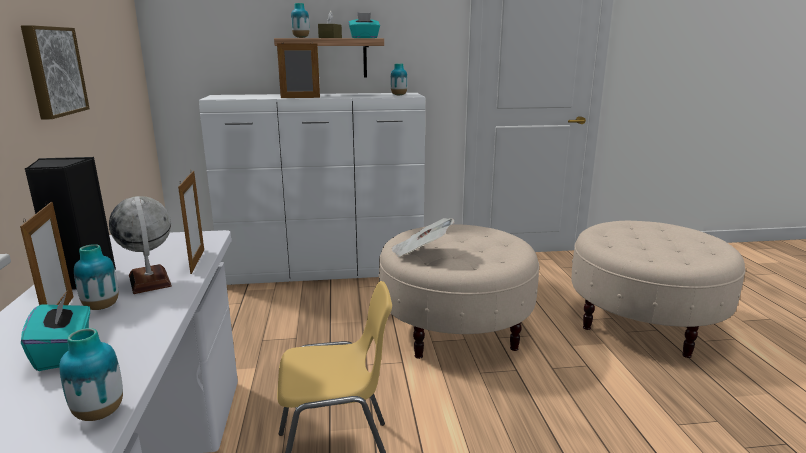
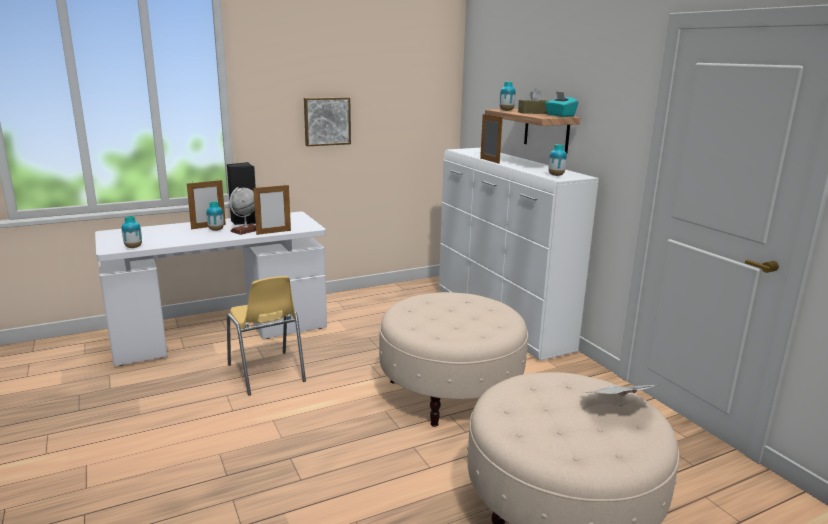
camera: 70 degrees right, 0 degrees up
turquoise tissue box [21,292,90,371] -> none
newspaper [391,218,454,257] -> newspaper moved to [583,385,655,396]

